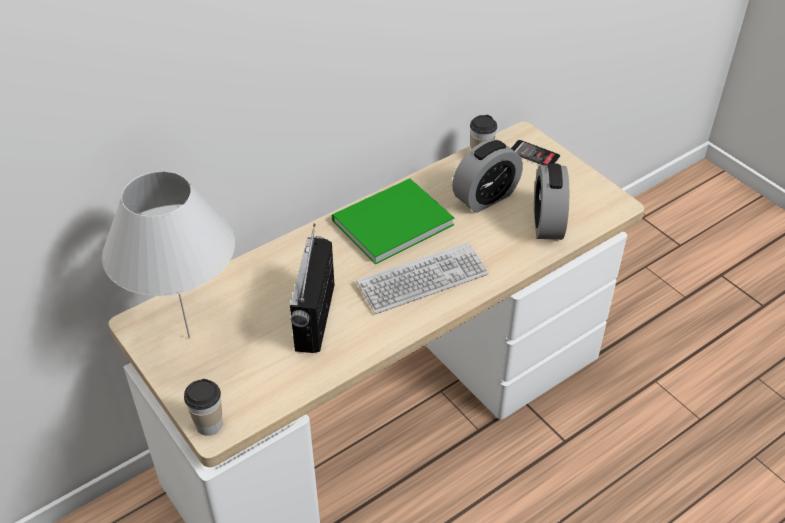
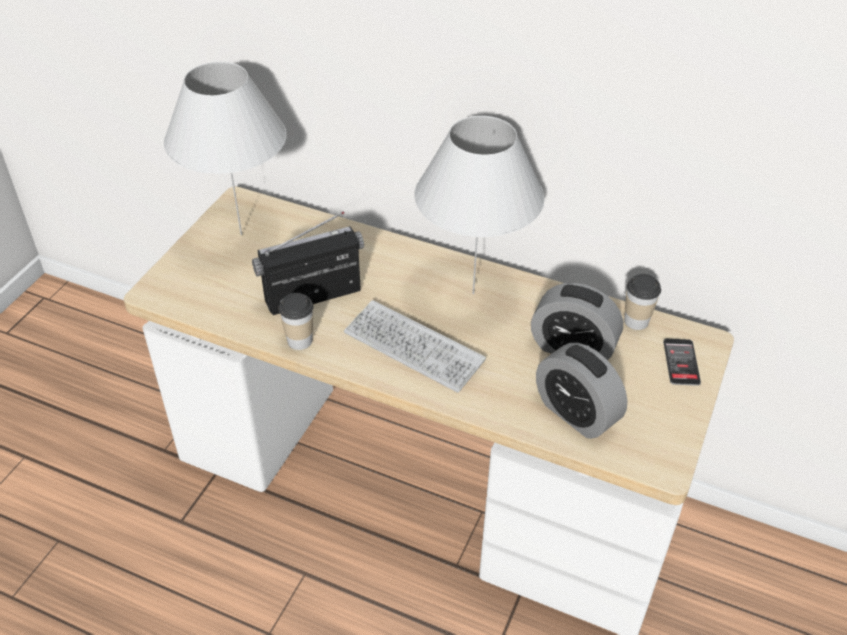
camera: 60 degrees right, 0 degrees up
cup [184,379,223,436] -> cup moved to [279,293,313,350]
green book [332,179,454,265] -> white table lamp [415,116,545,294]
alarm clock [534,163,569,240] -> alarm clock turned 105 degrees counterclockwise [536,343,628,439]

